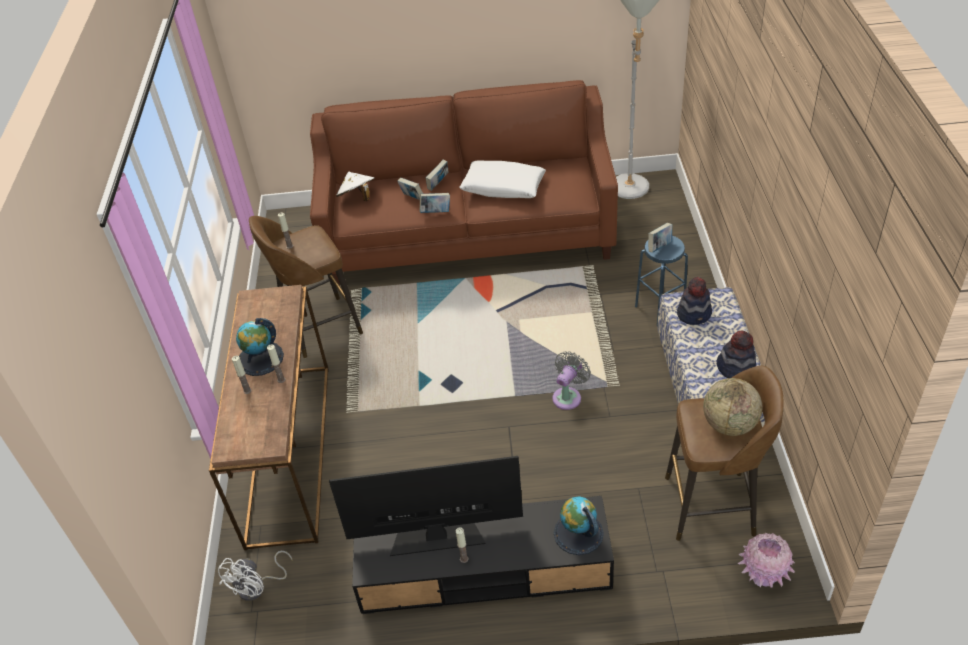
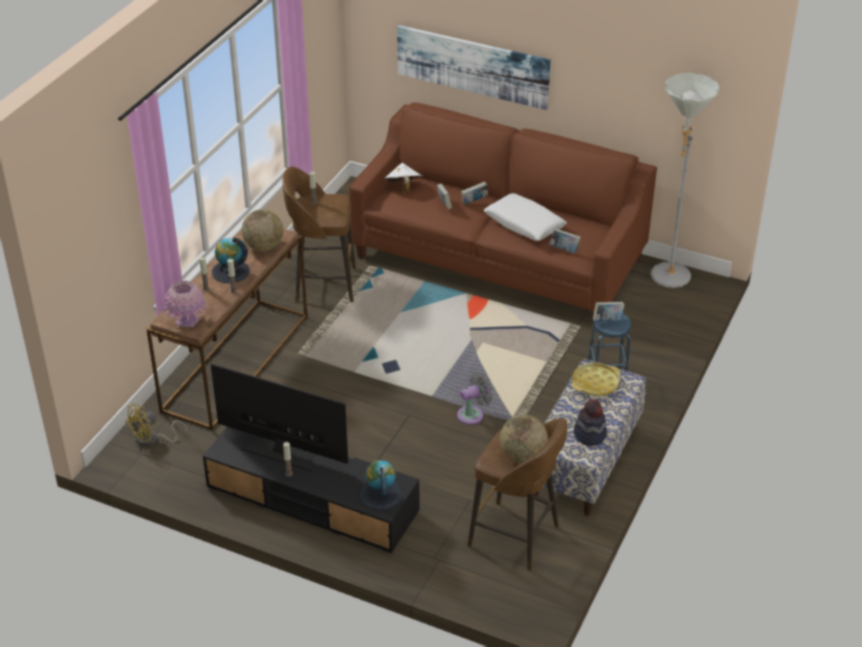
camera: 25 degrees right, 5 degrees down
white fan [218,551,292,601] -> yellow fan [125,403,187,446]
book [420,193,450,213] -> book moved to [549,228,581,253]
hat [677,277,712,325] -> yellow tray [572,363,620,396]
pink vase [737,533,795,588] -> pink vase moved to [163,280,208,327]
none -> globe [242,209,283,251]
none -> picture [397,25,551,110]

